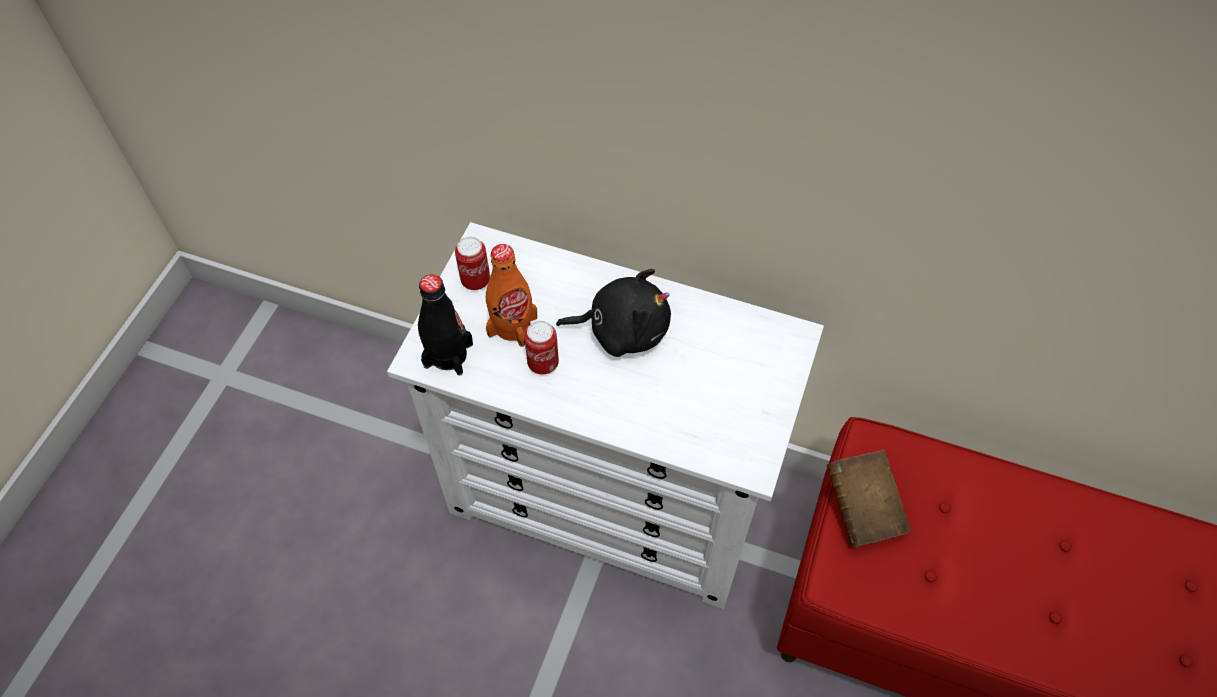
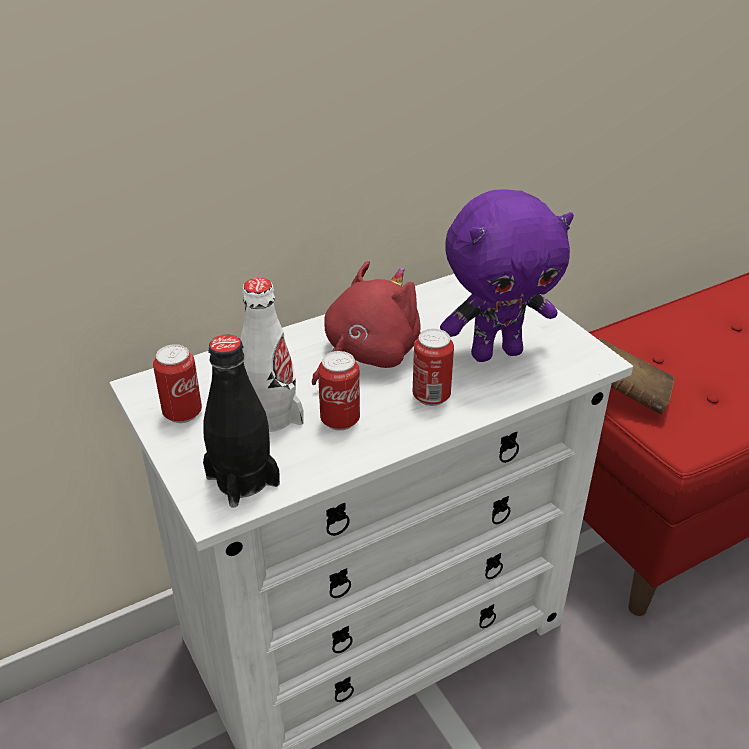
camera: 50 degrees left, 20 degrees down
orange bottle [486,244,537,347] -> white bottle [240,278,304,432]
black plush toy [556,269,671,357] -> red plush toy [312,261,421,385]
none -> can [413,329,454,406]
none -> purple plush toy [440,189,574,362]

